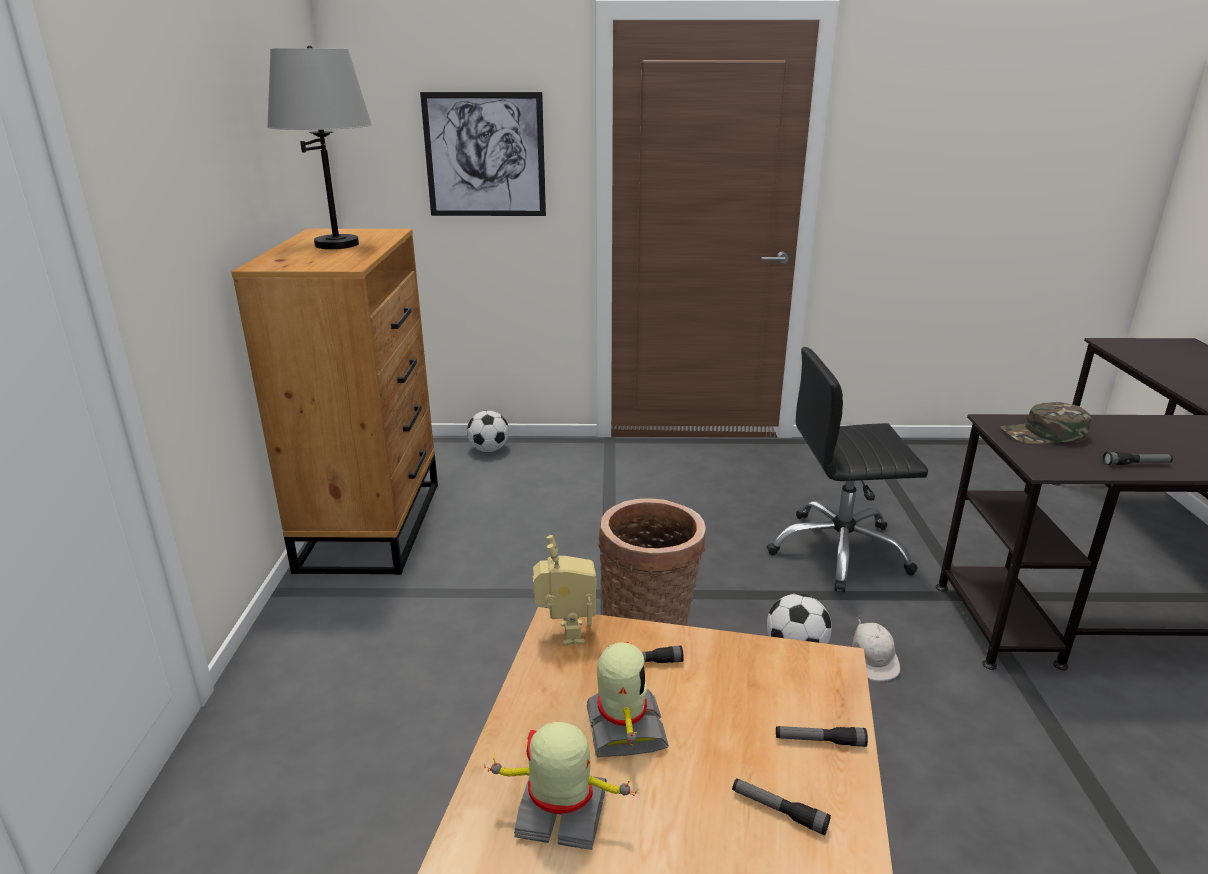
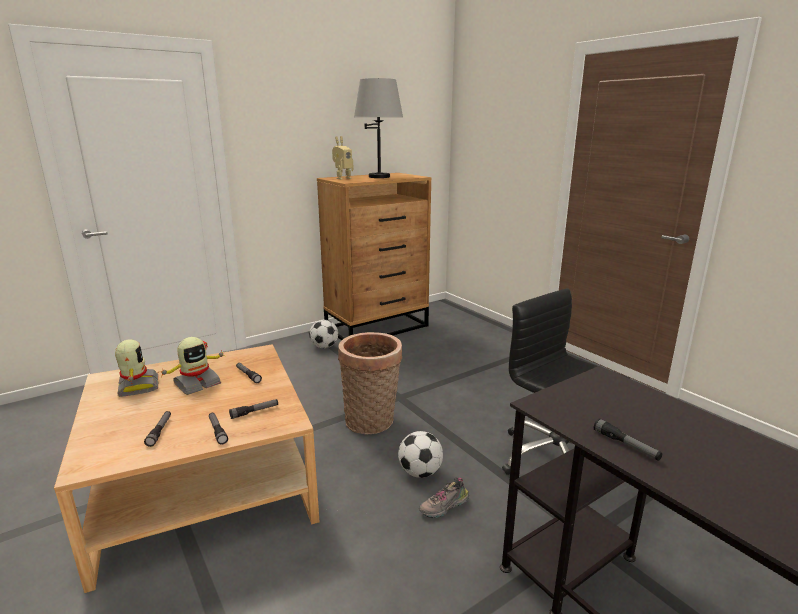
camera: 55 degrees right, 5 degrees down
picture [420,92,546,216] -> none
football [467,410,509,452] -> football moved to [309,320,338,348]
toy robot [533,535,596,646] -> toy robot moved to [332,136,353,180]
white cap [852,616,900,681] -> shoe [419,477,469,518]
green cap [1000,402,1091,444] -> none
none -> flashlight [229,399,278,419]

